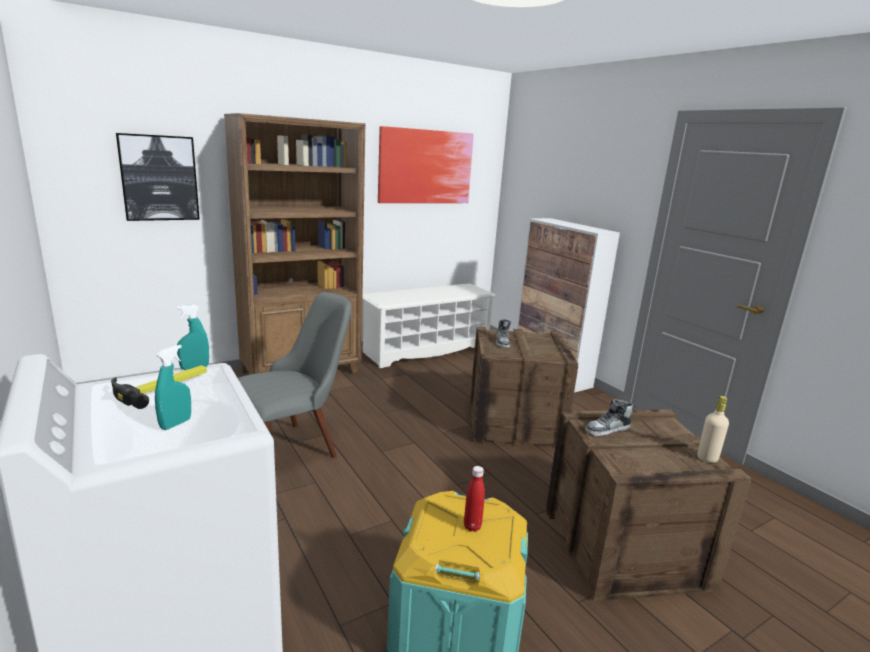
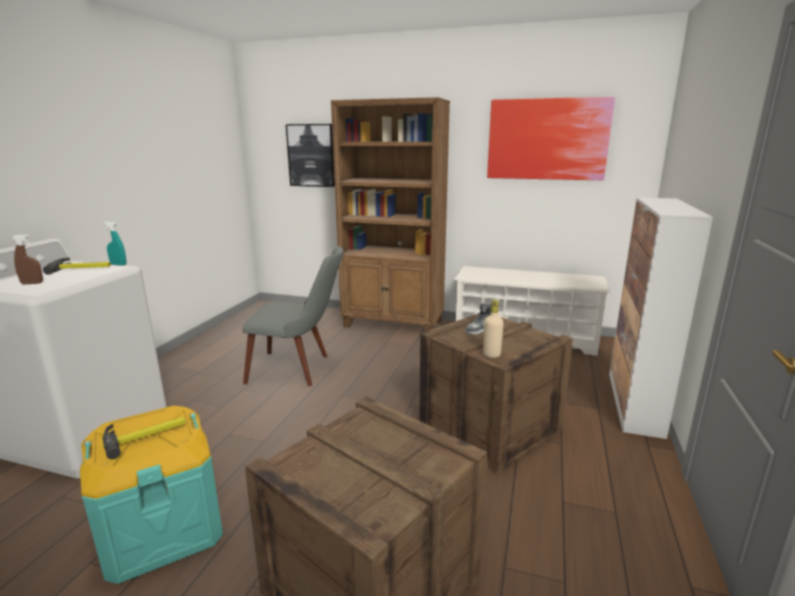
camera: 50 degrees right, 0 degrees up
turquoise spray bottle [155,345,191,430] -> brown spray bottle [12,234,43,284]
red bottle [464,466,485,532] -> hammer [103,417,185,459]
shoe [585,399,635,436] -> none
beige bottle [698,396,729,463] -> beige bottle moved to [483,300,504,358]

